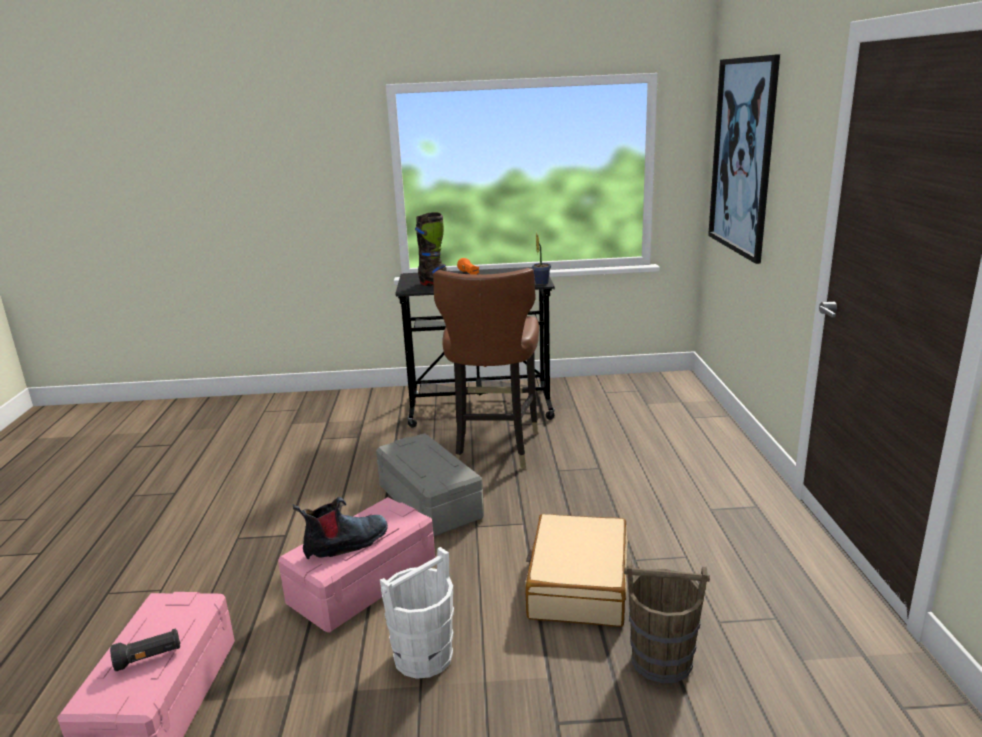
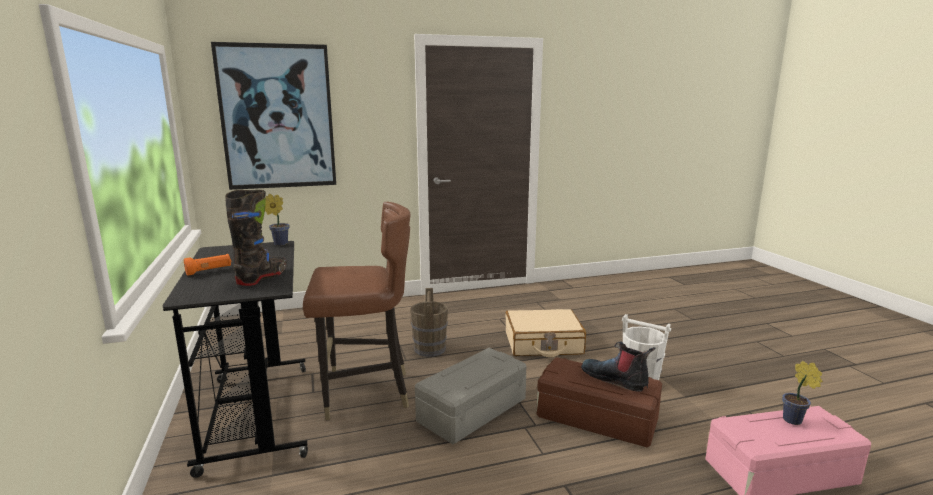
camera: 105 degrees left, 5 degrees down
black flashlight [110,628,180,671] -> potted plant [782,361,823,425]
pink storage box [278,497,435,633] -> brown storage box [536,357,662,447]
brown bucket [624,560,710,683] -> brown bucket moved to [410,288,448,357]

